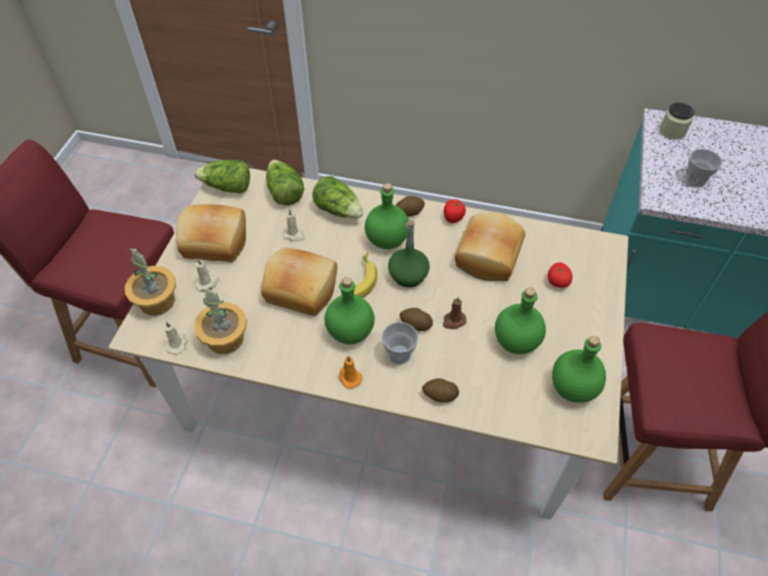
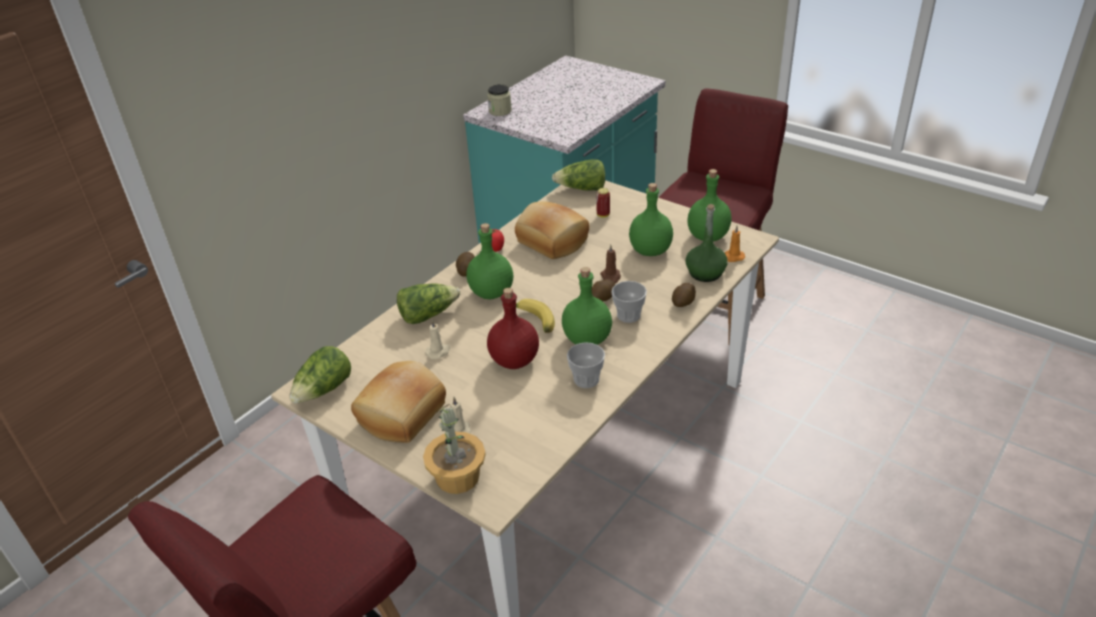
camera: 65 degrees left, 15 degrees down
beige candle [165,321,188,354] -> none
potted plant [194,288,247,354] -> none
bread [261,248,337,316] -> red bottle [487,288,539,369]
lettuce [266,160,304,206] -> lettuce moved to [552,159,605,191]
orange candle [339,356,363,389] -> orange candle moved to [725,226,745,262]
green bottle [388,220,430,287] -> green bottle moved to [686,204,728,282]
tomato [548,262,573,288] -> can [596,188,610,218]
cup [685,149,722,187] -> cup moved to [567,342,605,388]

